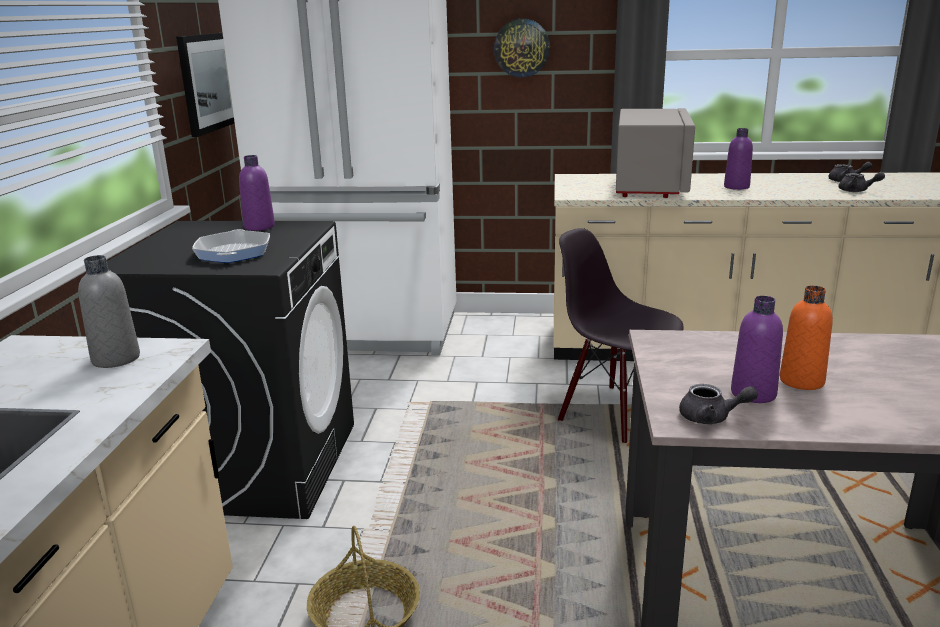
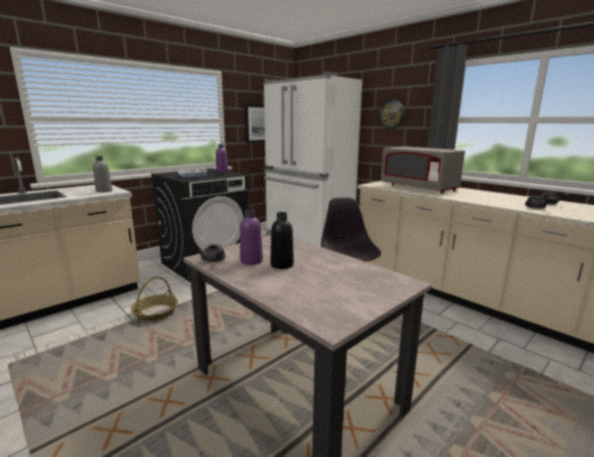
camera: 40 degrees right, 5 degrees down
grey microwave [616,108,695,198] -> grey microwave turned 90 degrees clockwise [381,147,465,194]
purple bottle [724,128,753,190] -> none
orange bottle [780,286,833,390] -> black bottle [271,212,294,269]

